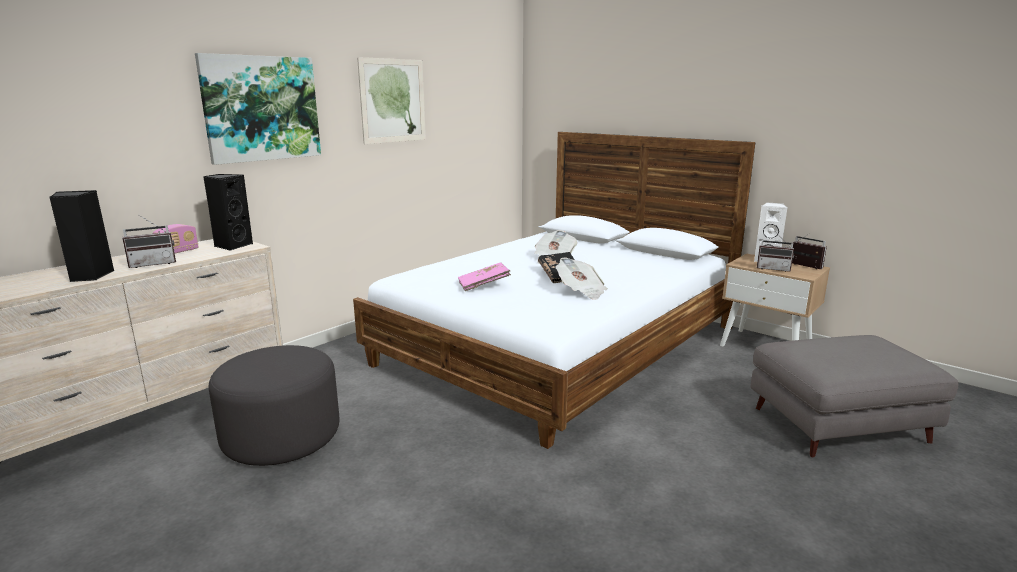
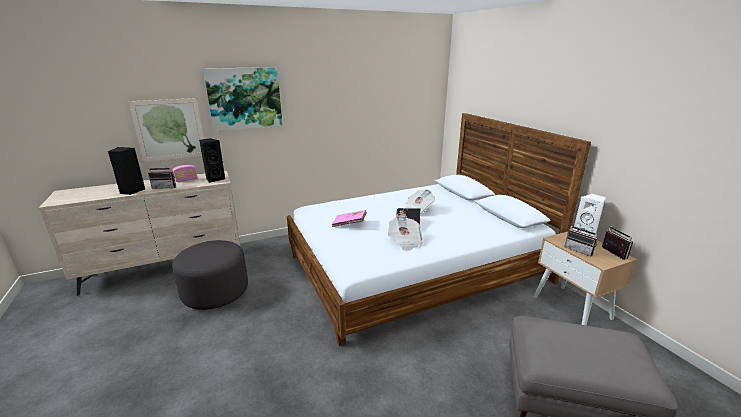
camera: 25 degrees right, 5 degrees up
picture [357,57,426,144] -> picture moved to [129,98,204,162]

